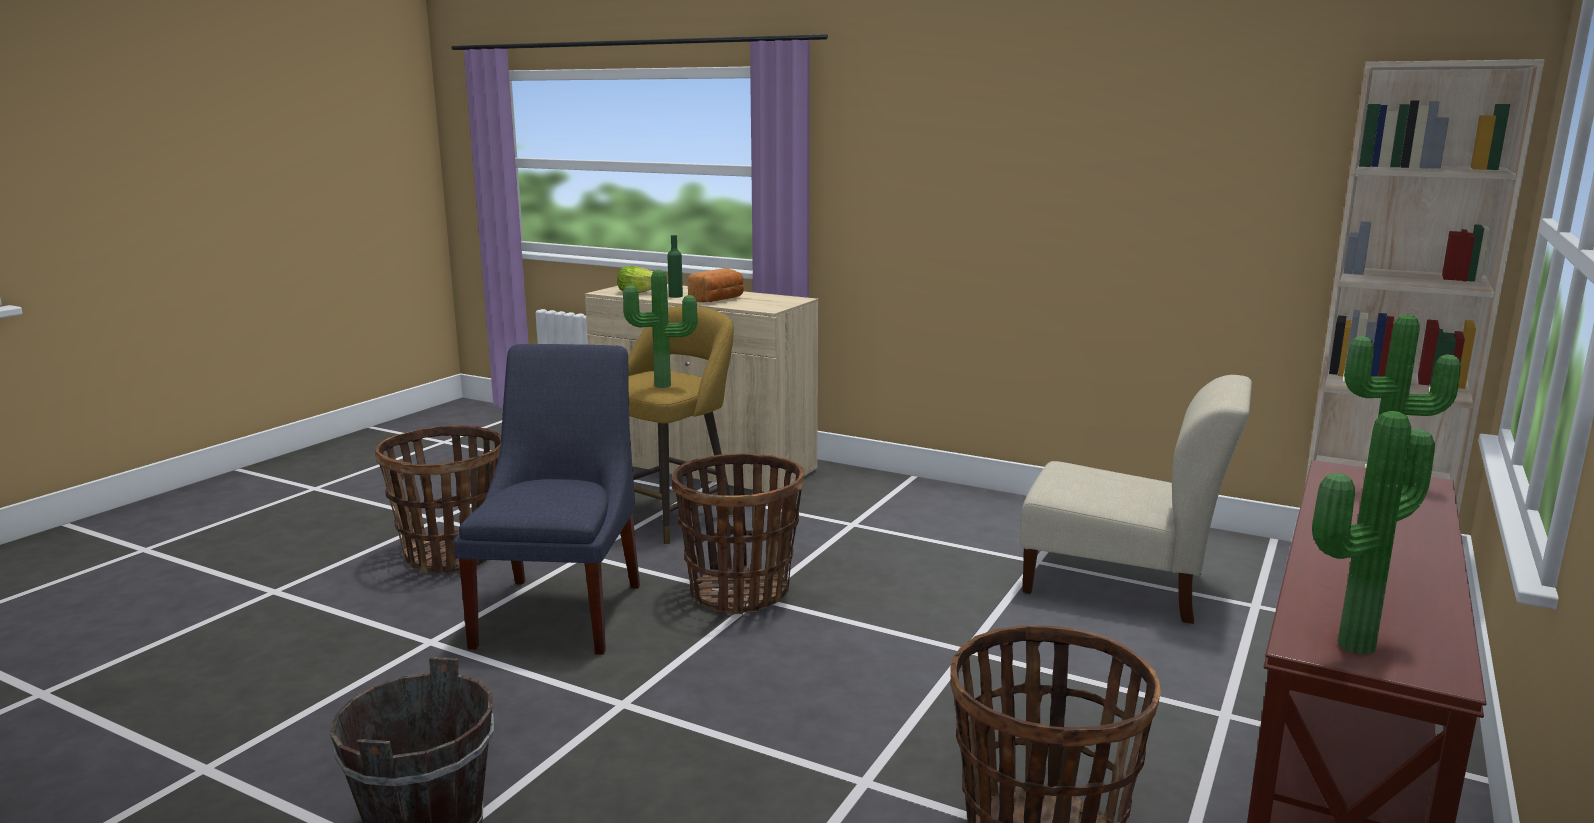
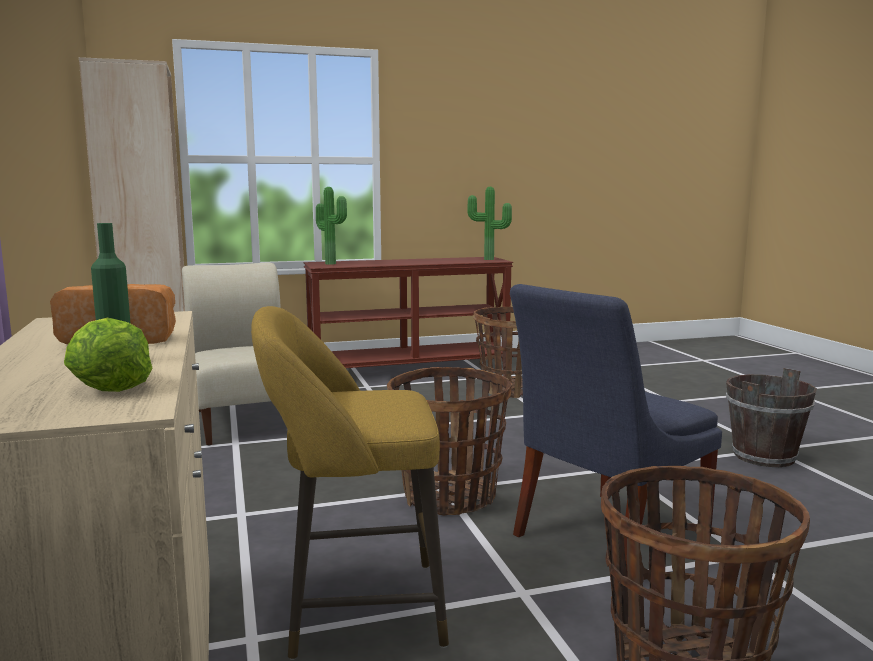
camera: 135 degrees left, 5 degrees down
potted plant [623,270,698,388] -> none

